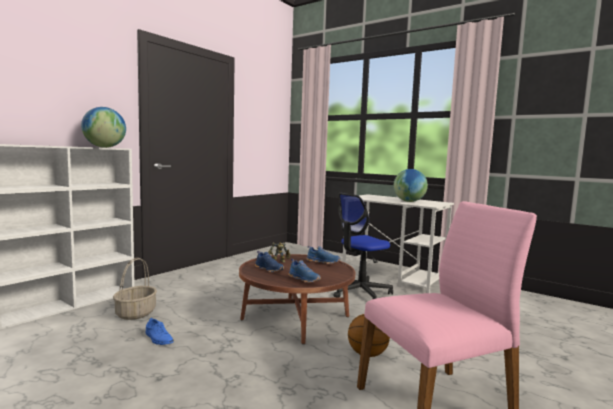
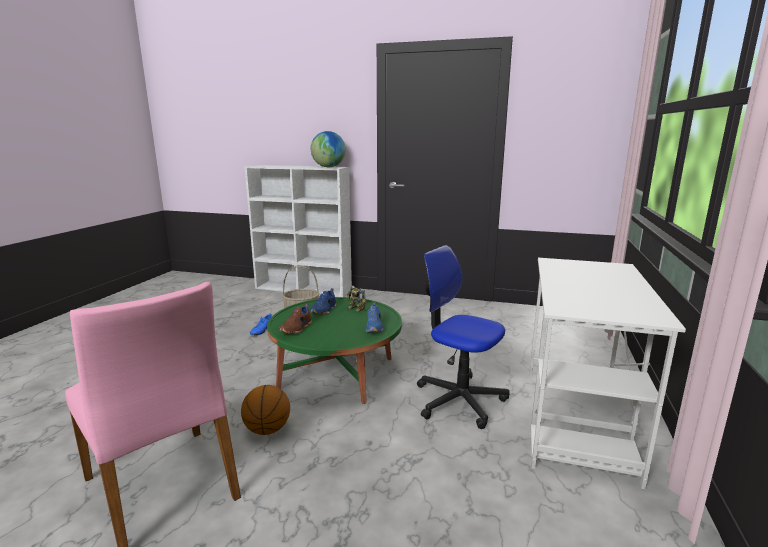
camera: 70 degrees right, 10 degrees up
brown coffee table [239,254,355,344] -> green coffee table [267,297,402,404]
blue shoe [288,259,321,283] -> brown shoe [279,304,312,334]
globe [394,169,428,202] -> none

